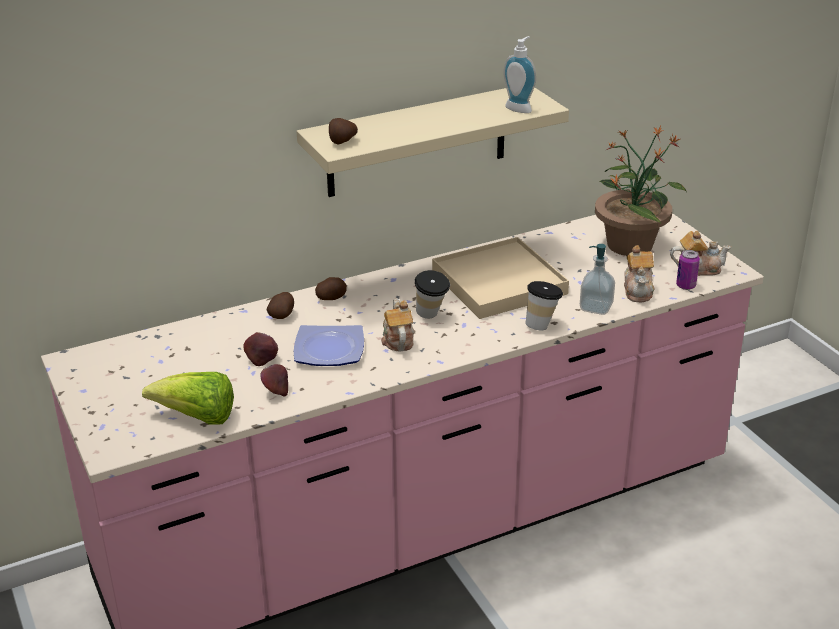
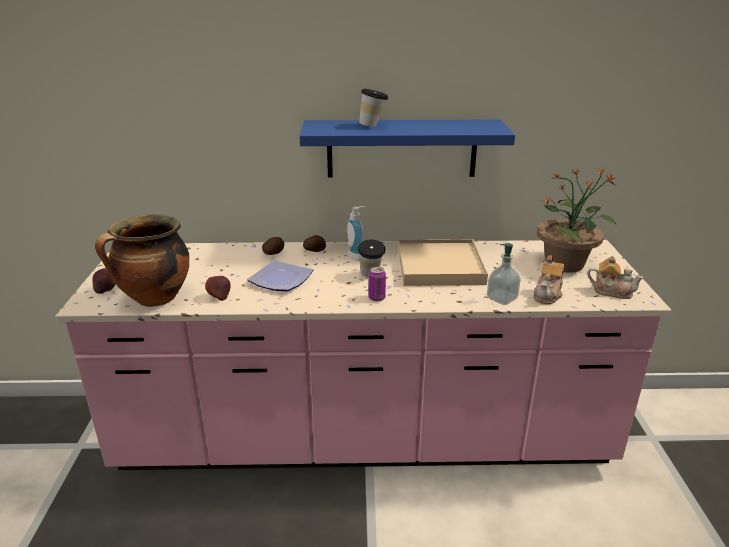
camera: 25 degrees right, 5 degrees down
lettuce [142,372,234,424] -> cooking pot [95,214,189,307]
apple [243,332,278,366] -> apple moved to [92,268,115,294]
beige shelf [296,87,569,197] -> blue shelf [299,120,515,178]
potato [329,118,358,145] -> none
teapot [381,298,414,351] -> none
soap dispenser [503,36,536,113] -> soap dispenser moved to [347,206,365,261]
cup [526,281,563,330] -> cup moved to [359,89,389,127]
can [676,250,700,290] -> can moved to [369,267,386,301]

